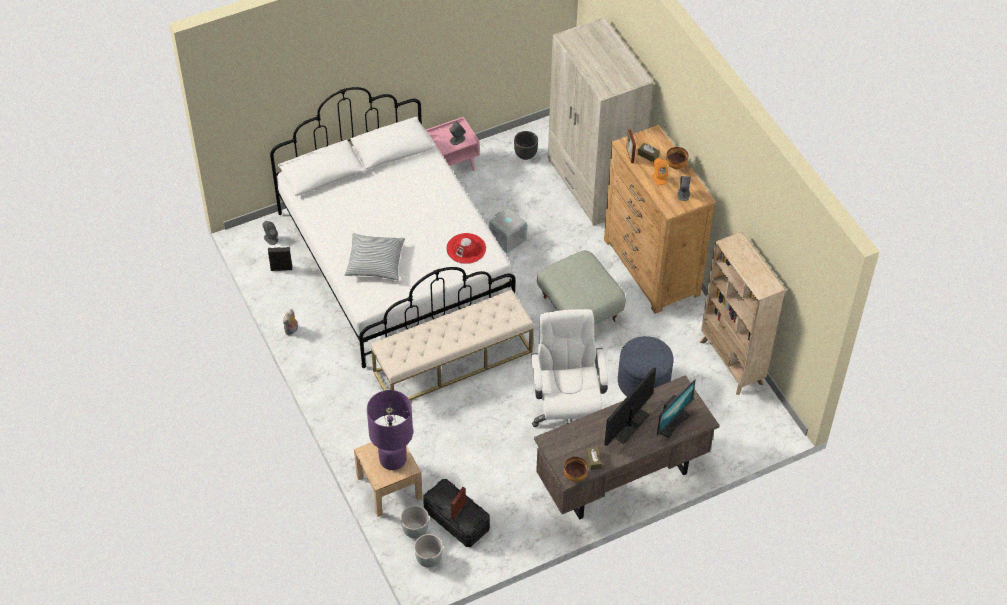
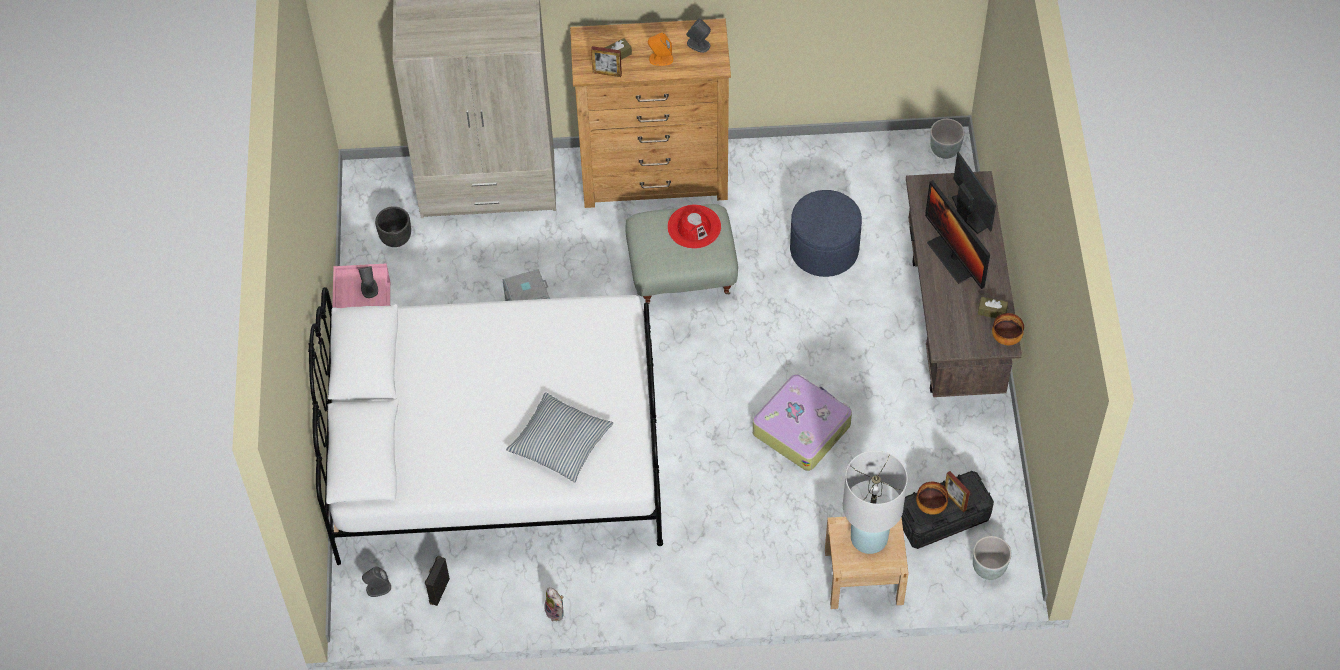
camera: 65 degrees left, 5 degrees up
purple table lamp [367,390,413,470] -> white table lamp [843,450,908,554]
beige bench [371,290,533,400] -> none
grey planter [400,505,429,538] -> grey planter moved to [930,119,965,159]
red hat [446,233,486,264] -> red hat moved to [667,205,721,249]
white office chair [531,309,608,427] -> none
bowl [666,147,689,169] -> bowl moved to [916,482,948,515]
beige bookcase [700,232,785,395] -> none
none -> suitcase [753,374,852,471]

